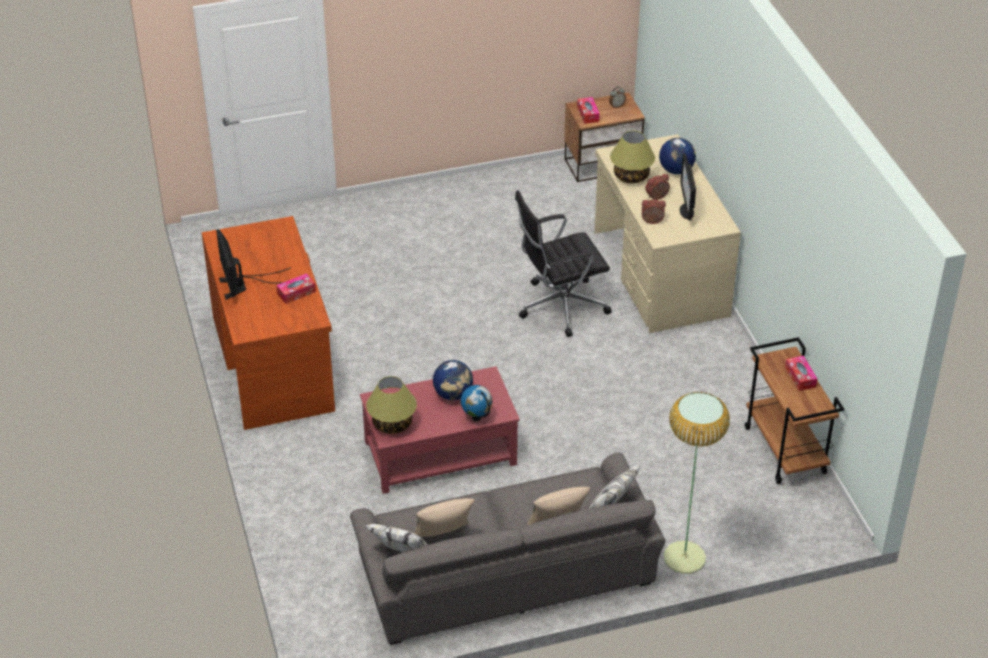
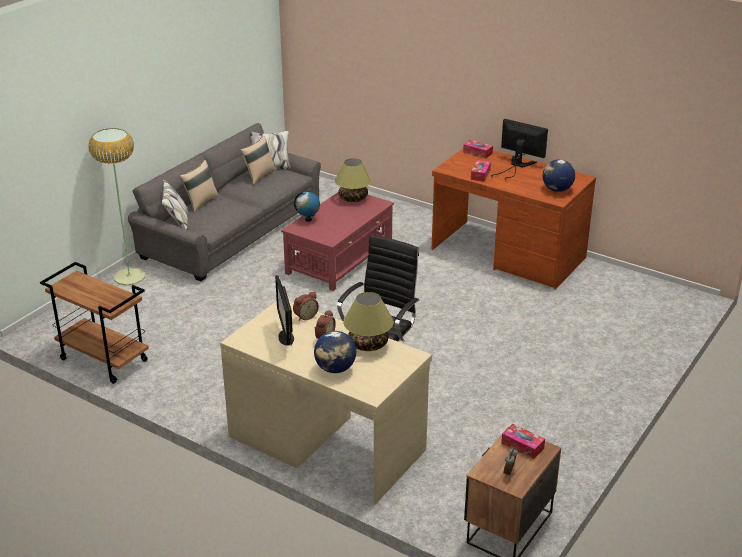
camera: 140 degrees right, 10 degrees down
globe [433,360,473,400] -> globe moved to [543,159,575,192]
monitor [680,153,696,220] -> monitor turned 150 degrees counterclockwise [275,275,294,345]
tissue box [785,356,817,391] -> tissue box moved to [463,140,493,159]

